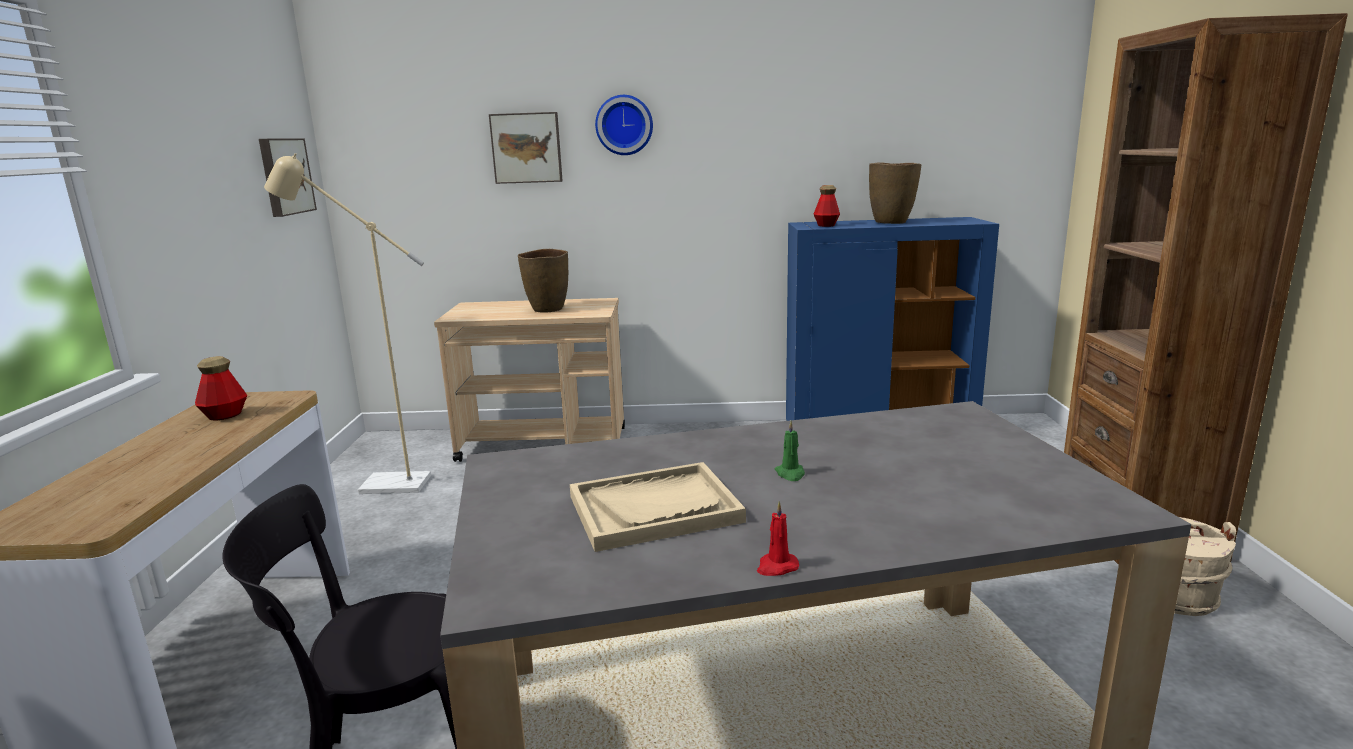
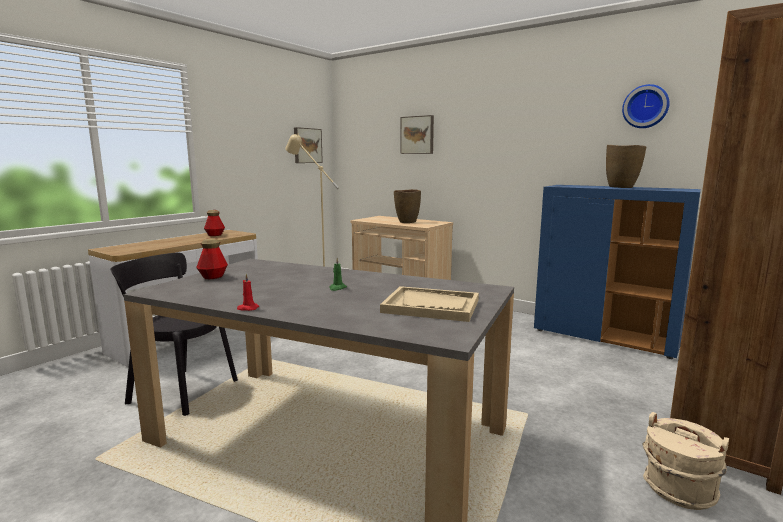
camera: 35 degrees right, 5 degrees down
beige tray [570,462,746,552] -> beige tray moved to [380,286,479,322]
wall clock [595,95,653,155] -> wall clock moved to [622,84,670,128]
bottle [814,185,840,227] -> bottle moved to [196,238,228,279]

